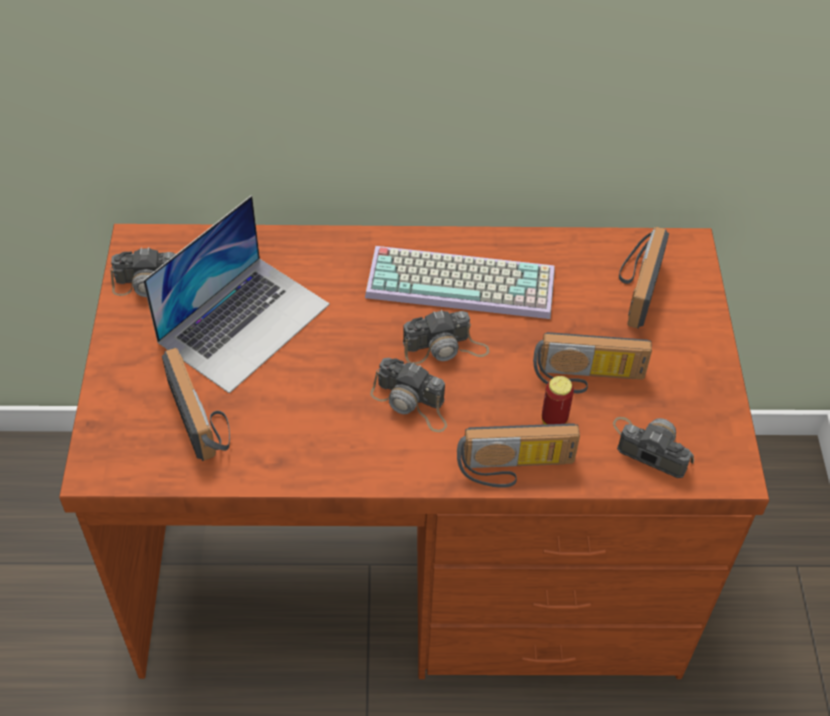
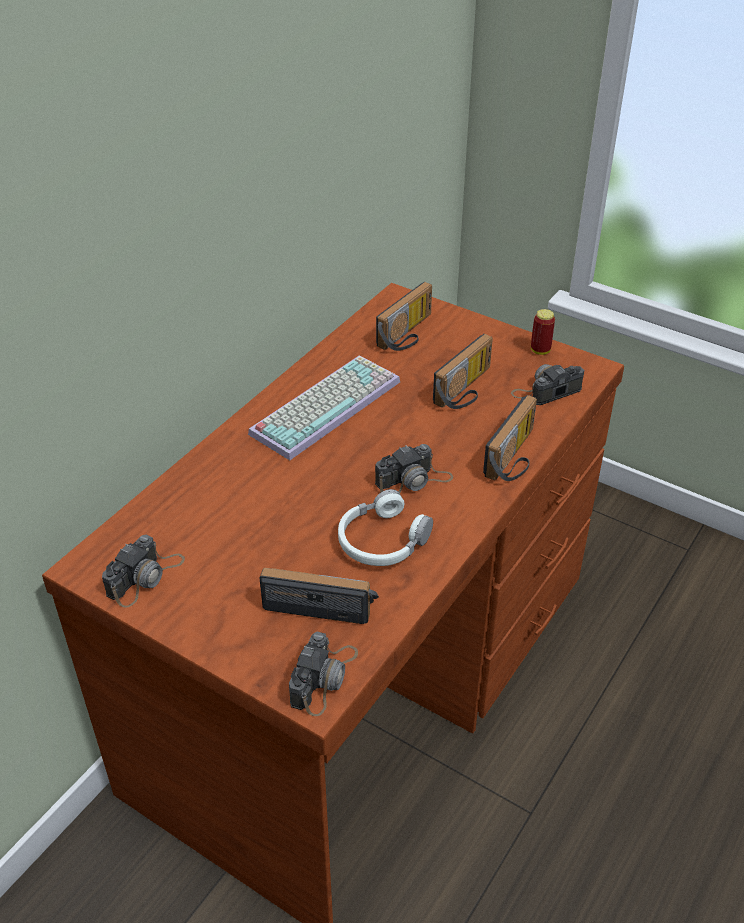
camera: 55 degrees left, 10 degrees down
laptop [143,195,330,394] -> none
camera [403,310,490,364] -> camera moved to [289,632,358,716]
can [542,376,574,424] -> can moved to [531,309,555,355]
radio [619,227,669,329] -> radio turned 105 degrees counterclockwise [376,282,432,351]
none -> white headphones [338,489,433,566]

